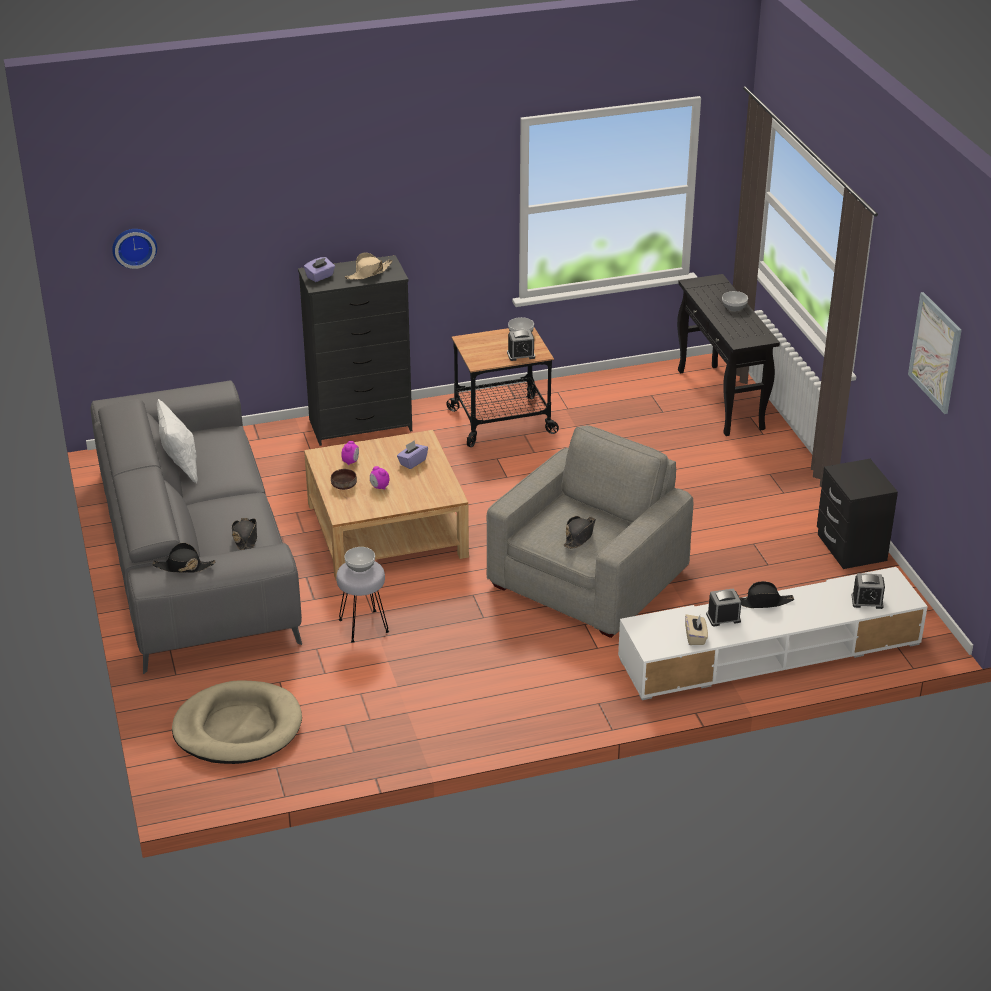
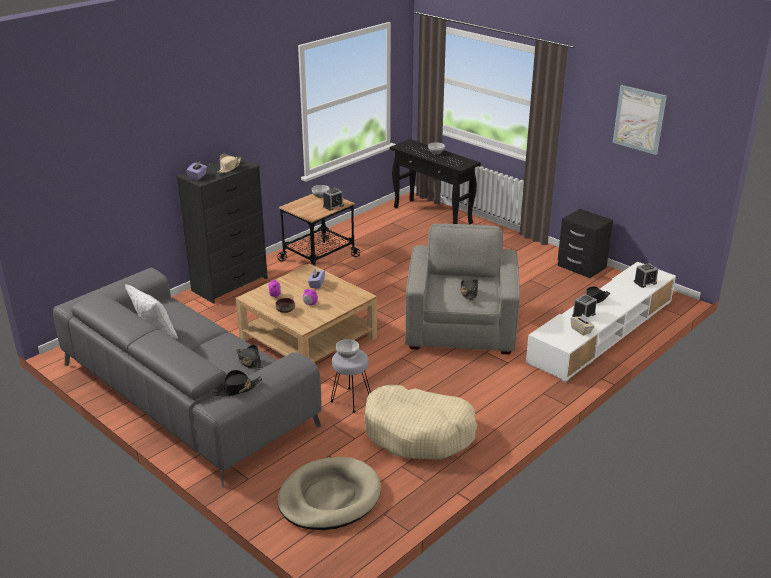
camera: 30 degrees left, 5 degrees down
wall clock [112,229,157,269] -> none
none -> beige dog bed [365,385,477,459]

